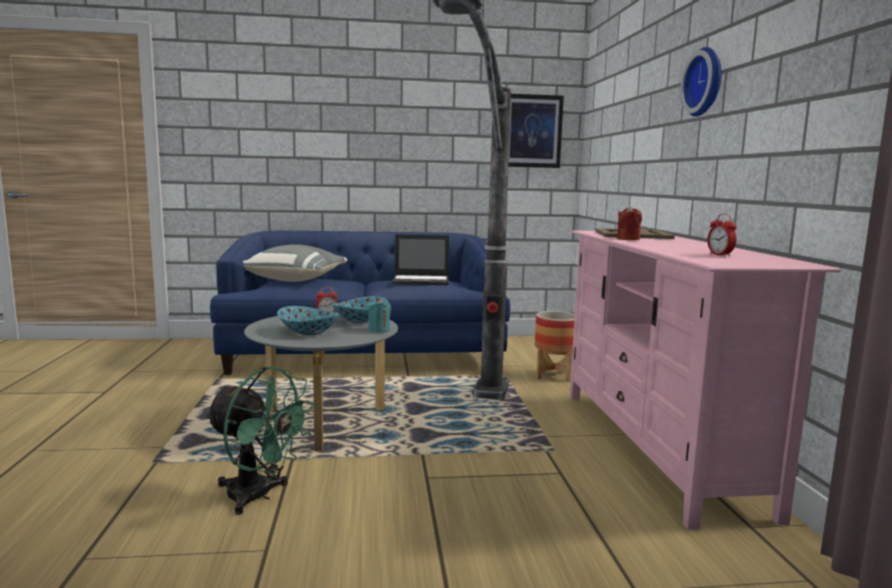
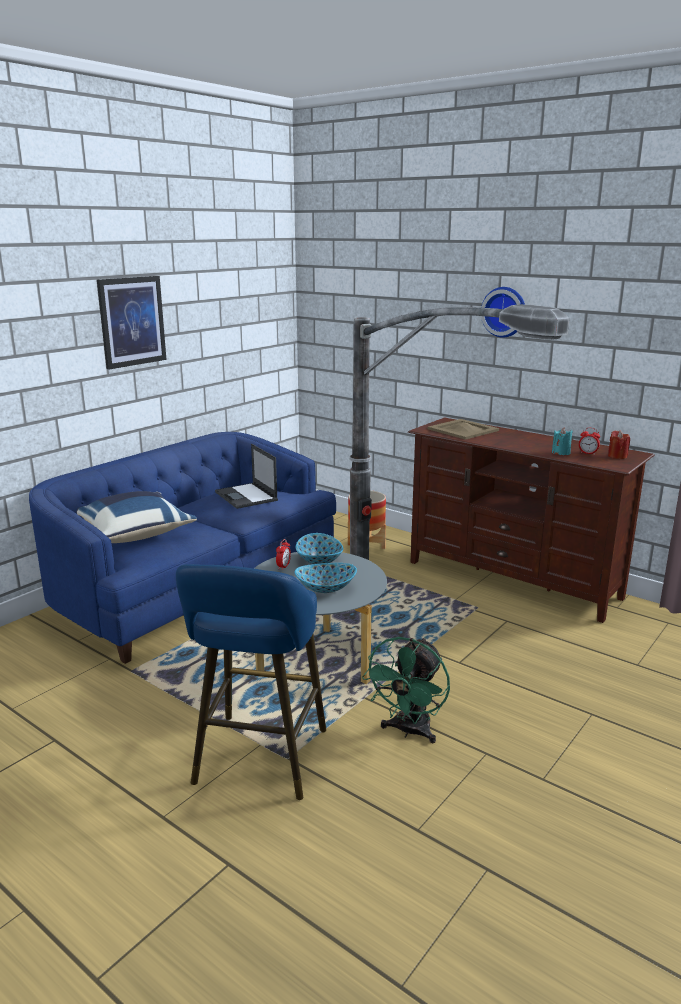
camera: 45 degrees left, 10 degrees up
green fan [205,367,315,515] -> green fan turned 135 degrees clockwise [362,637,450,744]
grey pillow [243,244,347,282] -> blue pillow [76,491,197,543]
turquoise candle [368,298,391,332] -> turquoise candle moved to [552,427,573,455]
laptop [392,234,449,285] -> laptop turned 105 degrees clockwise [215,444,278,509]
picture [508,94,564,168] -> picture moved to [97,276,166,369]
pink tv stand [570,231,841,530] -> brown tv stand [408,417,655,623]
red candle [617,206,642,240] -> red candle moved to [608,431,630,459]
none -> blue stool [176,564,326,800]

